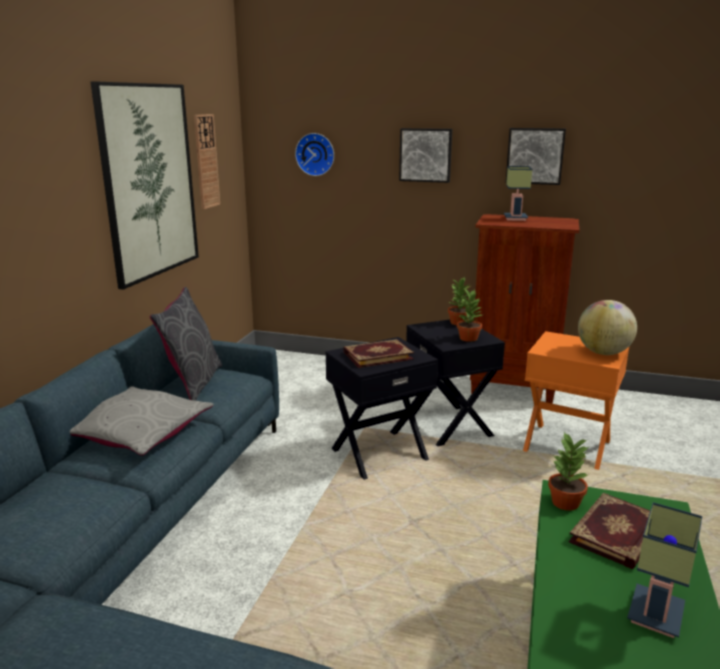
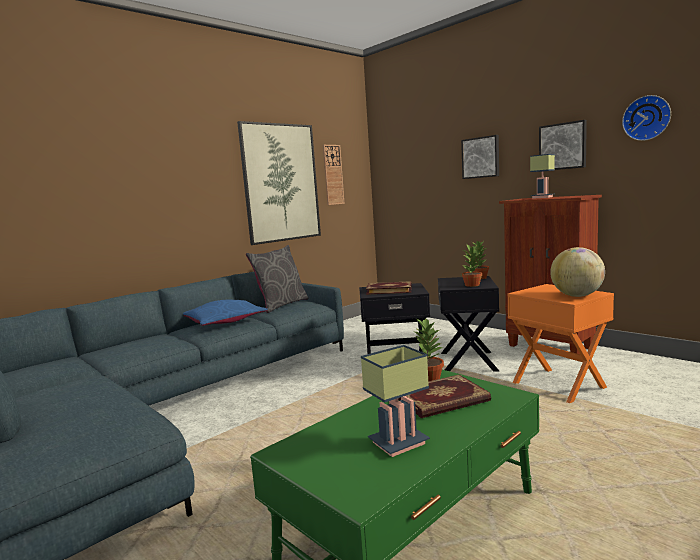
camera: 30 degrees right, 10 degrees down
grey pillow [70,386,213,456] -> blue pillow [183,300,268,326]
wall clock [295,133,334,176] -> wall clock moved to [622,95,671,141]

